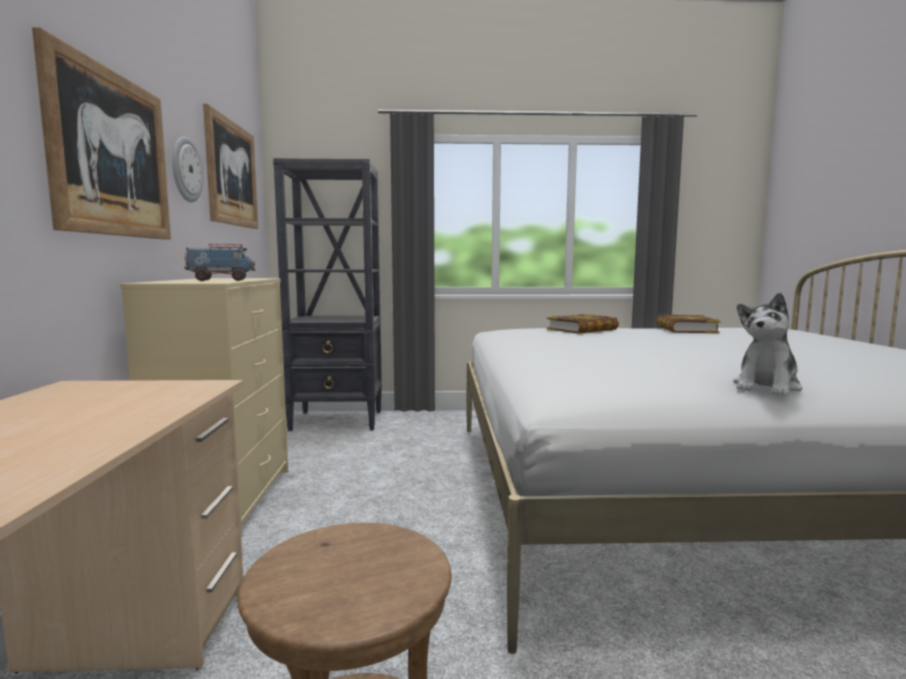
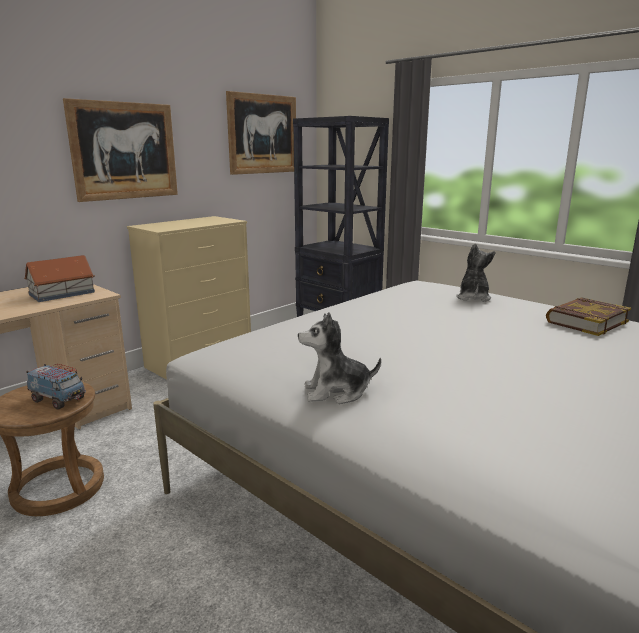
camera: 45 degrees right, 10 degrees up
wall clock [172,136,203,202] -> none
toy truck [185,244,256,281] -> toy truck moved to [26,364,86,410]
book [547,314,619,334] -> plush toy [456,244,496,302]
none -> toy house [24,255,95,302]

